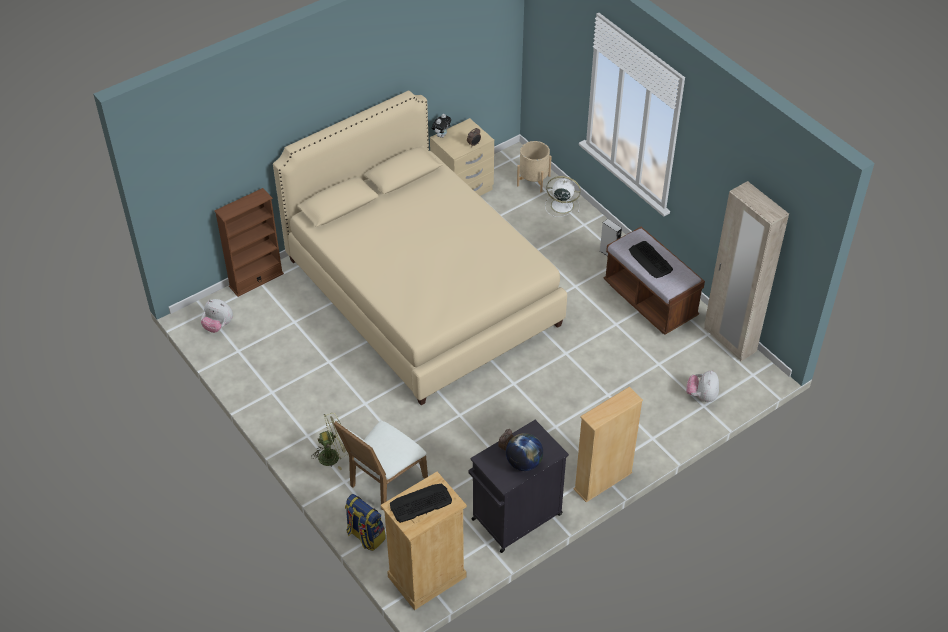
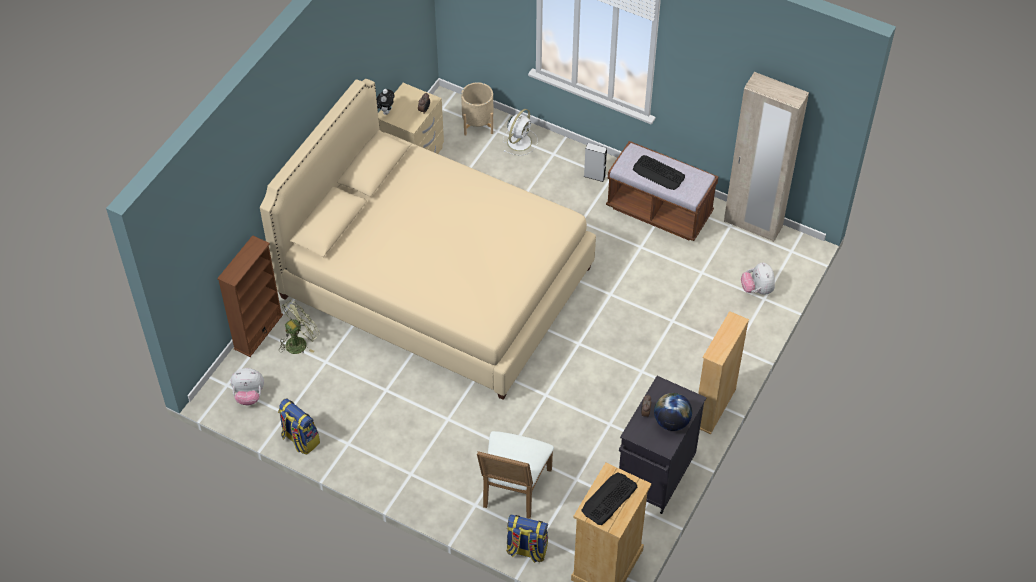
camera: 25 degrees left, 5 degrees up
green fan [311,413,349,470] -> green fan moved to [279,300,320,354]
white fan [545,176,581,217] -> white fan turned 135 degrees clockwise [503,109,538,156]
none -> backpack [278,398,320,454]

